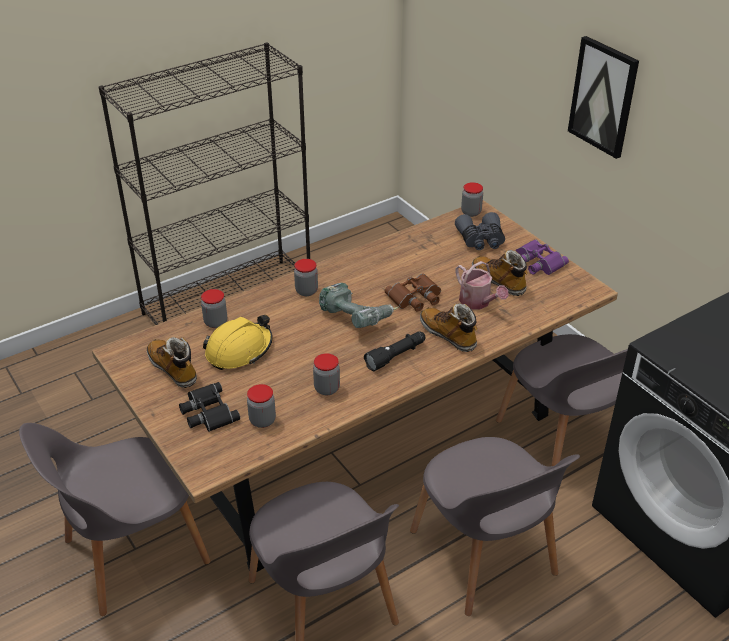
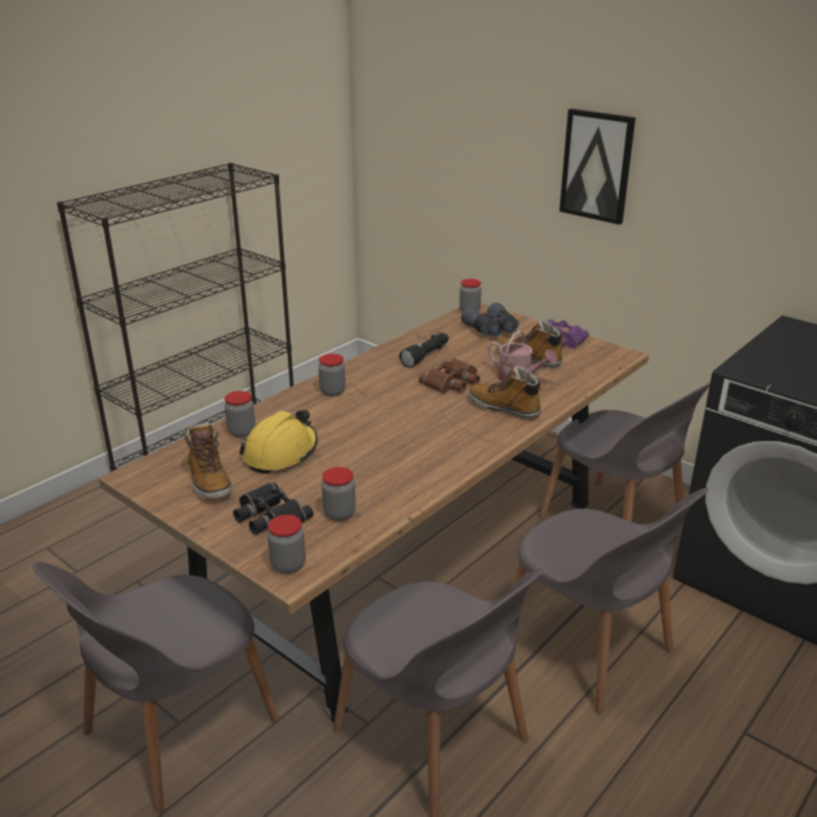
camera: 15 degrees left, 10 degrees down
boot [147,337,197,388] -> boot turned 150 degrees counterclockwise [184,423,232,498]
jar [313,353,340,395] -> jar moved to [267,515,306,574]
power drill [319,283,398,328] -> none
black flashlight [364,331,426,372] -> black flashlight moved to [399,333,449,368]

